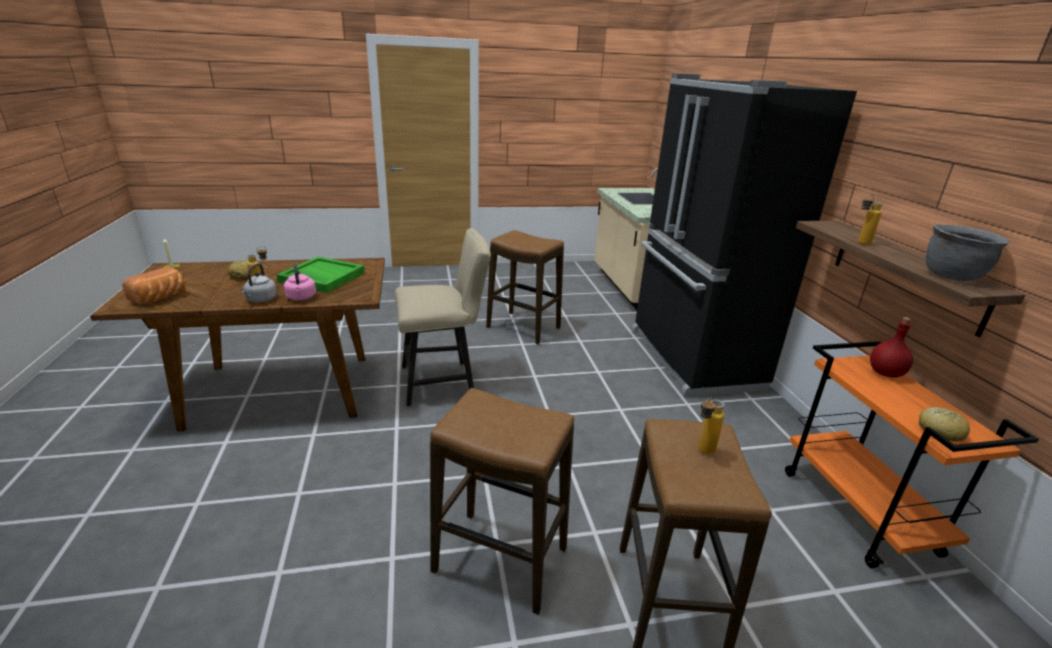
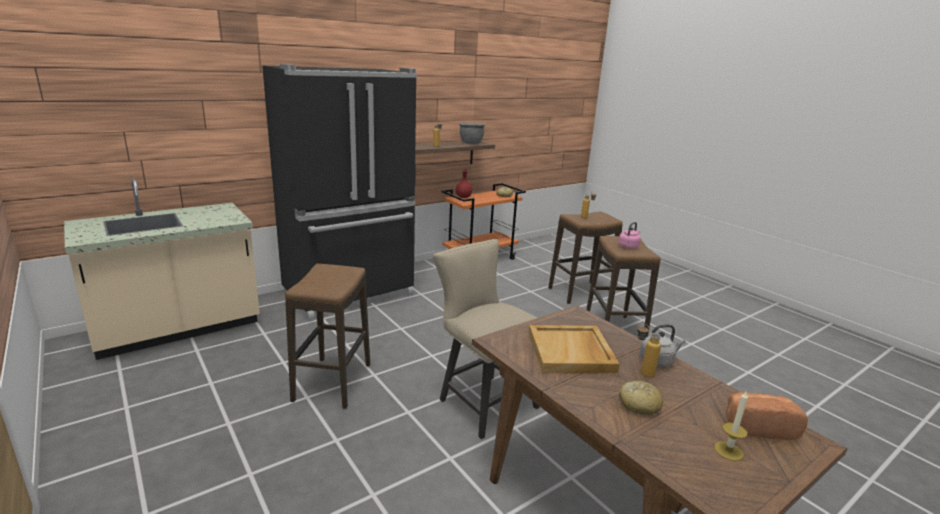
camera: 115 degrees left, 5 degrees down
green tray [276,257,365,293] -> beige tray [529,325,620,373]
pink kettle [284,262,316,301] -> pink kettle moved to [619,222,641,248]

